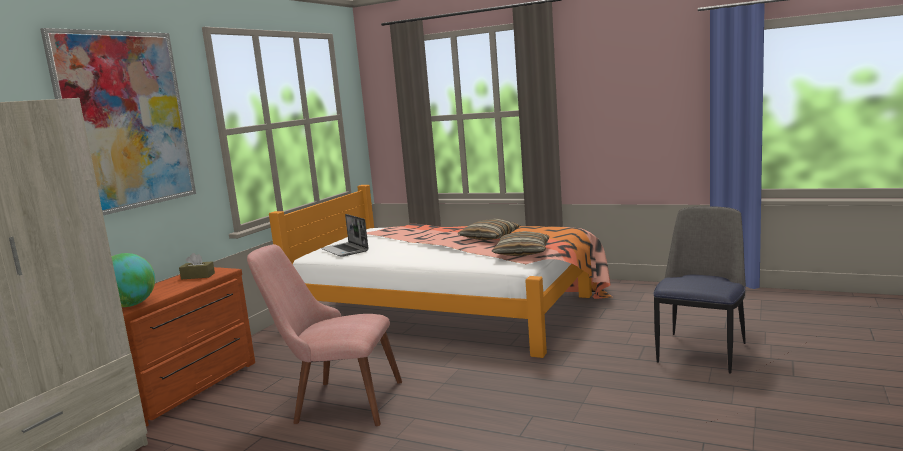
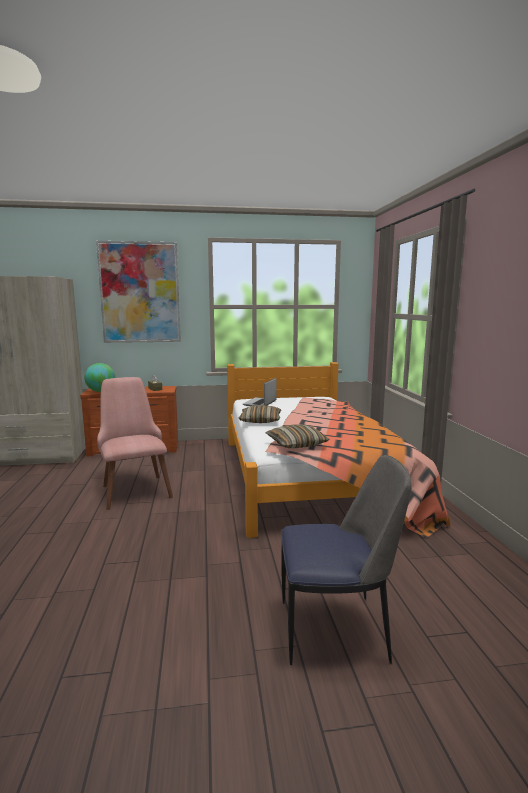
camera: 55 degrees right, 0 degrees up
pillow [457,219,520,240] -> pillow moved to [239,405,281,423]

